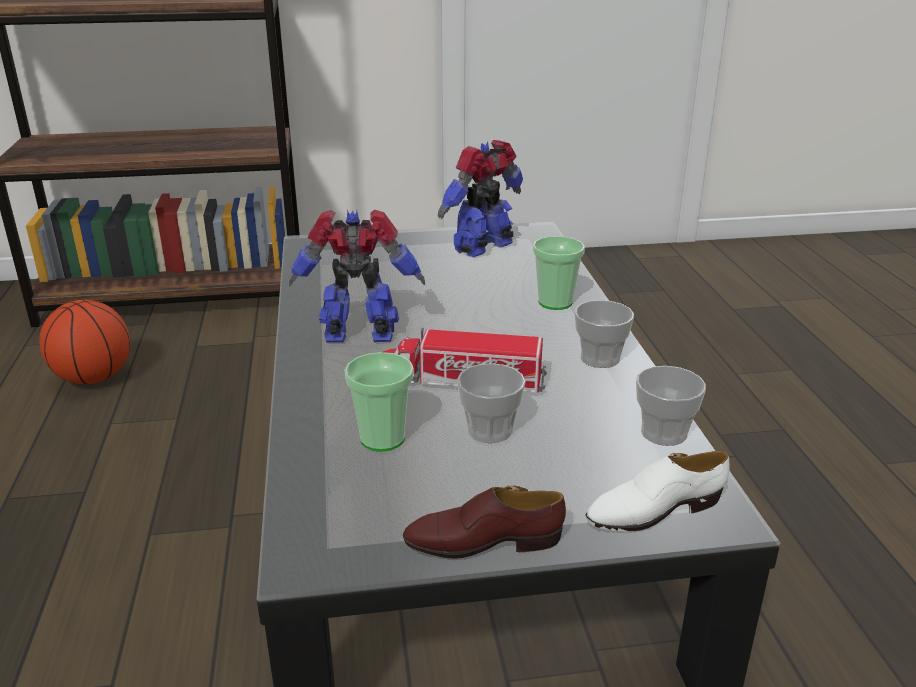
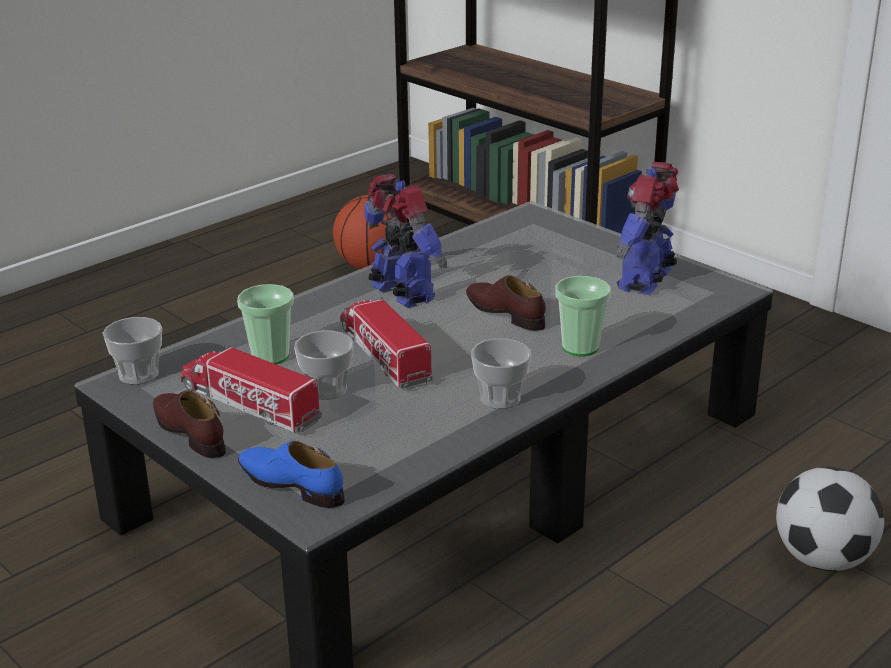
camera: 55 degrees right, 0 degrees up
toy robot [438,140,523,257] -> toy robot turned 75 degrees counterclockwise [616,162,679,295]
white shoe [585,451,729,531] -> blue shoe [238,440,345,508]
cup [636,366,706,446] -> cup moved to [103,317,162,384]
none -> toy truck [181,345,322,433]
none -> brown shoe [466,275,546,331]
none -> football [776,467,884,571]

